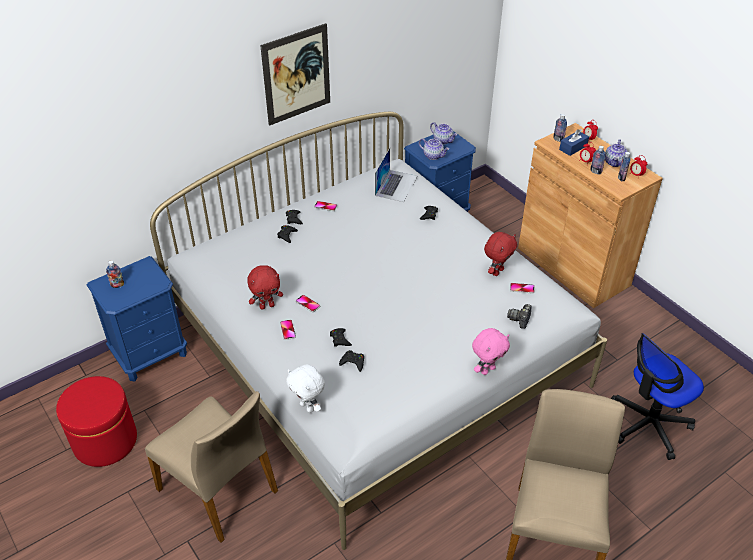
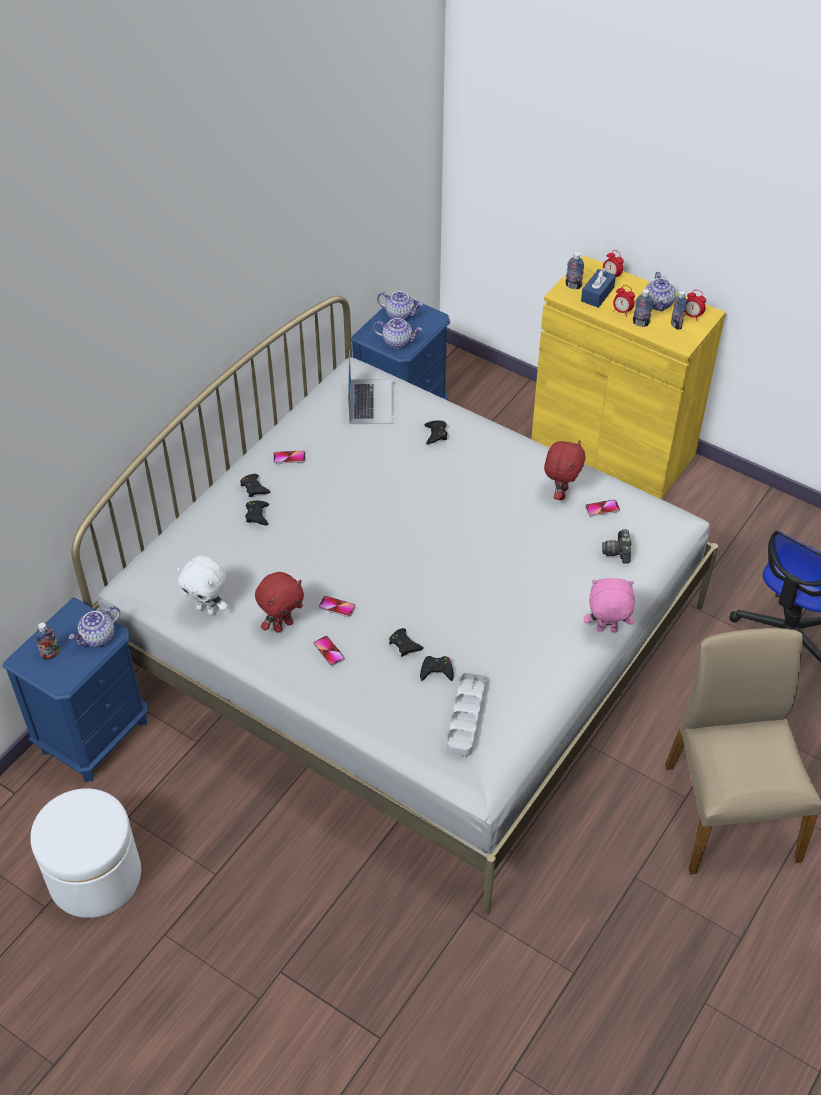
camera: 20 degrees left, 5 degrees up
red ottoman [56,376,137,467] -> white ottoman [30,788,141,918]
beige chair [145,391,278,543] -> none
picture [260,23,330,126] -> none
white plush toy [286,365,325,413] -> white plush toy moved to [177,556,228,616]
pink plush toy [472,328,510,375] -> pink plush toy turned 120 degrees counterclockwise [584,578,635,632]
brown cabinet [518,123,663,308] -> yellow cabinet [531,256,726,499]
none -> teapot [69,606,120,647]
none -> grey tray [447,672,486,756]

